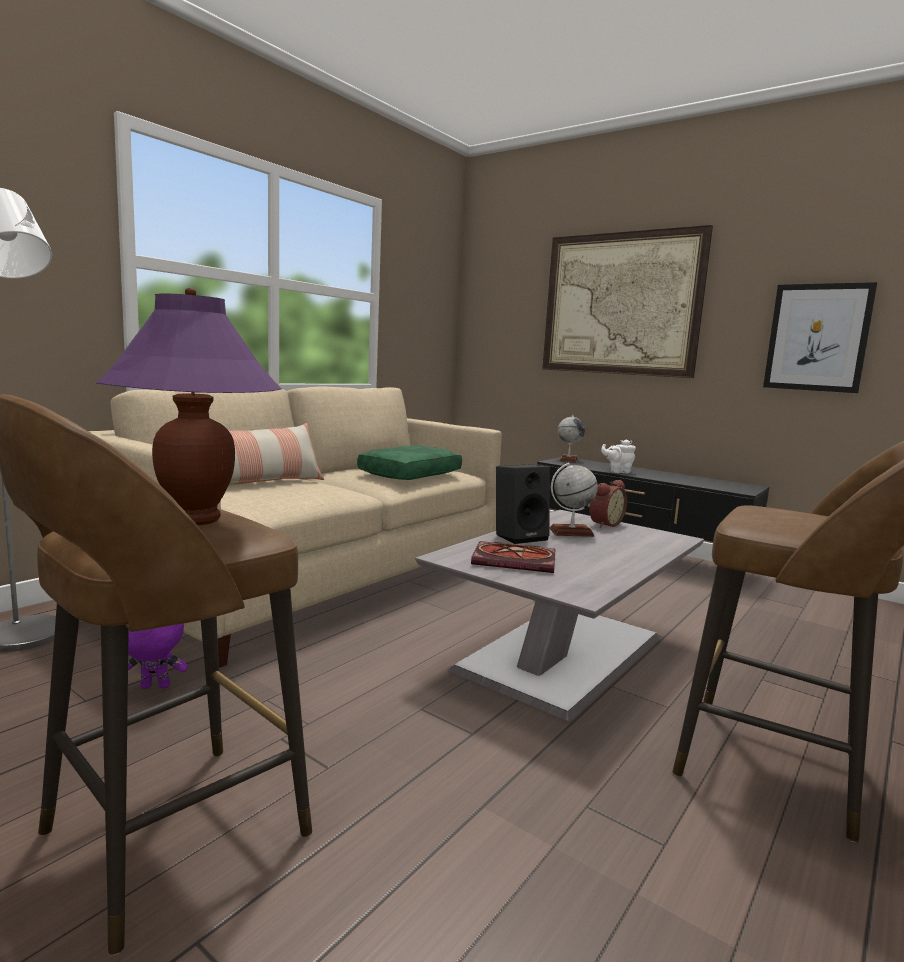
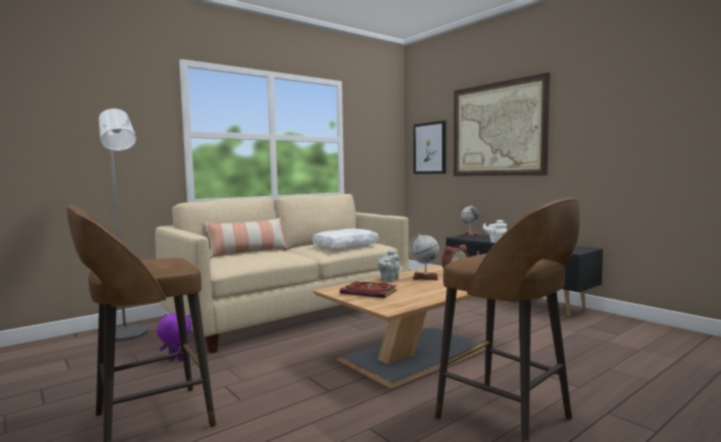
camera: 15 degrees right, 5 degrees down
purple table lamp [96,288,281,525] -> none
green pillow [357,446,462,480] -> white pillow [312,229,378,249]
grey coffee table [415,510,704,721] -> brown coffee table [313,266,486,388]
black speaker [496,465,550,544] -> grey teapot [377,250,400,282]
picture [763,282,877,393] -> picture moved to [413,120,446,174]

